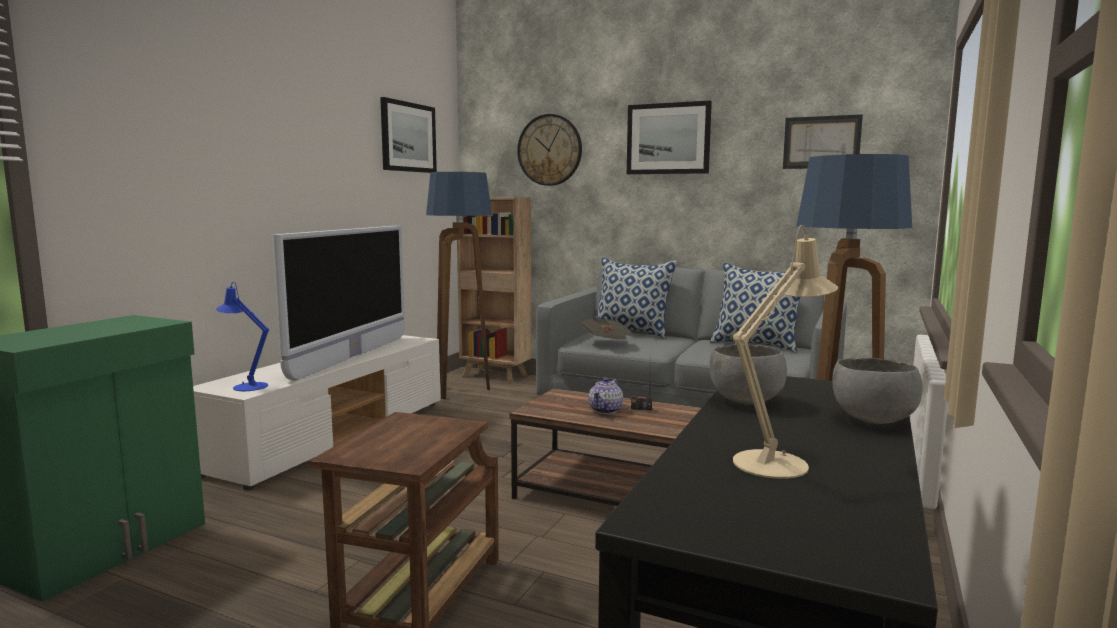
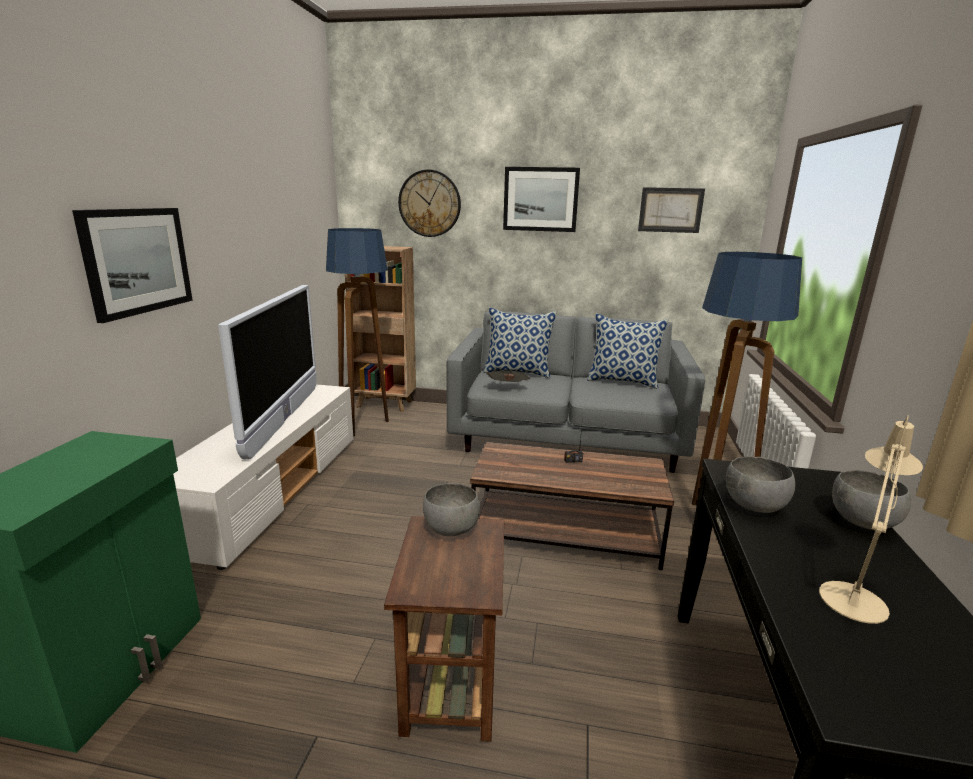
camera: 15 degrees left, 10 degrees up
blue table lamp [216,282,269,391] -> none
picture [380,97,437,173] -> picture moved to [72,208,193,323]
teapot [589,378,623,414] -> none
none -> grey bowl [423,483,480,536]

